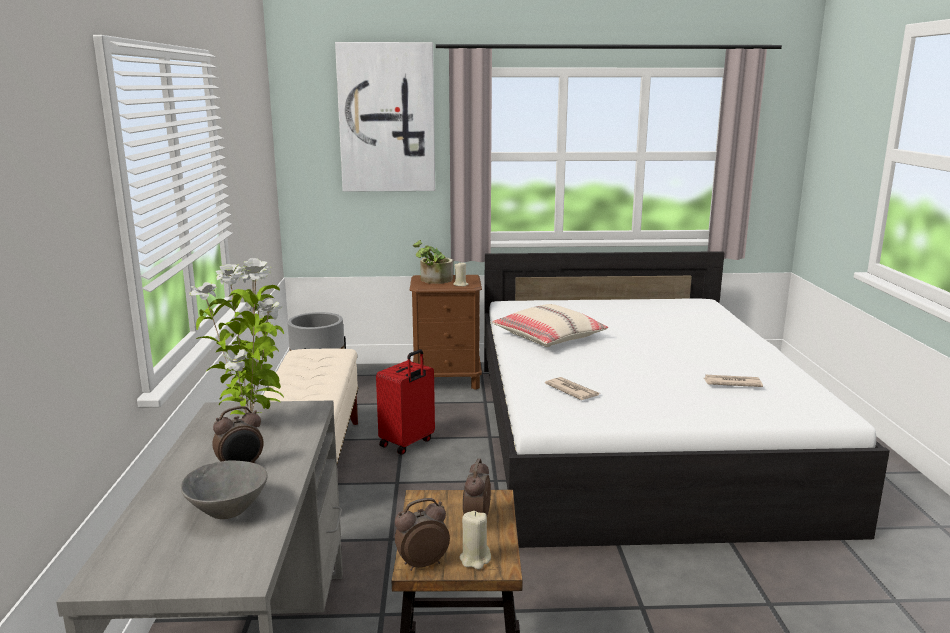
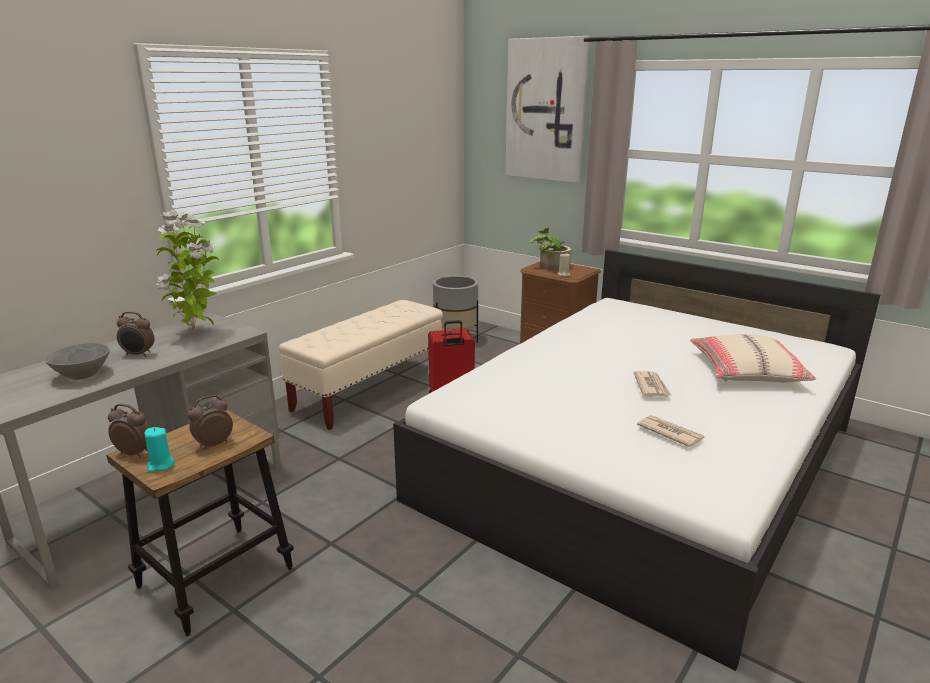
camera: 40 degrees right, 5 degrees up
beige candle [459,511,491,569] -> turquoise candle [144,427,175,472]
beige pillow [492,304,608,347] -> beige pillow moved to [690,335,816,382]
newspaper [545,377,600,400] -> newspaper moved to [633,371,672,397]

